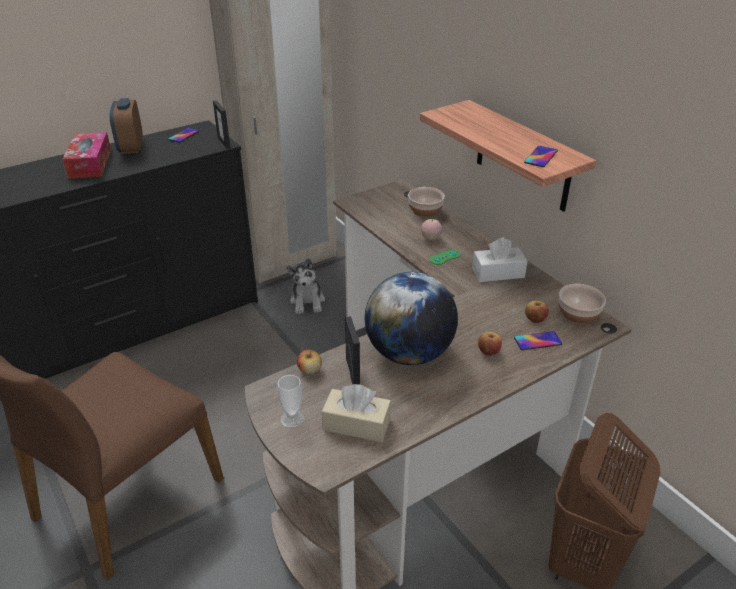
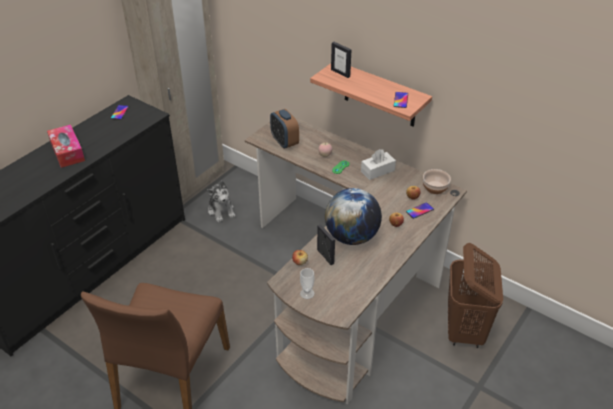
camera: 20 degrees left, 5 degrees up
alarm clock [109,98,143,154] -> alarm clock moved to [270,109,299,149]
picture frame [213,100,230,148] -> picture frame moved to [331,42,352,78]
beige tissue box [322,384,391,442] -> none
bowl [408,187,445,217] -> none

